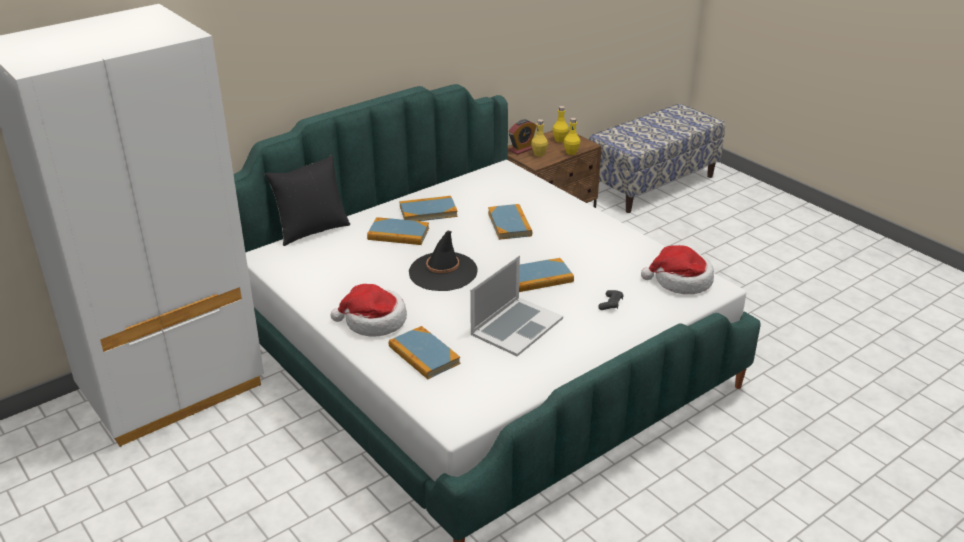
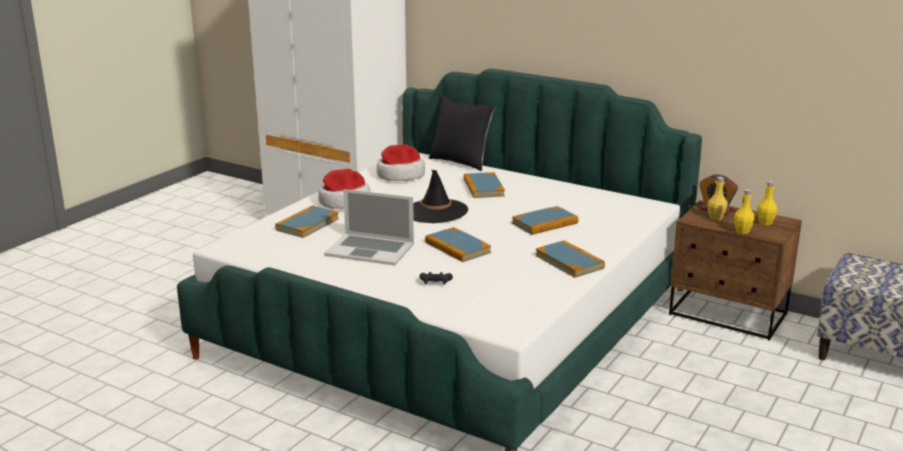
camera: 70 degrees right, 10 degrees down
book [400,196,458,221] -> book moved to [535,240,605,278]
hat [641,245,714,294] -> hat moved to [377,144,425,181]

